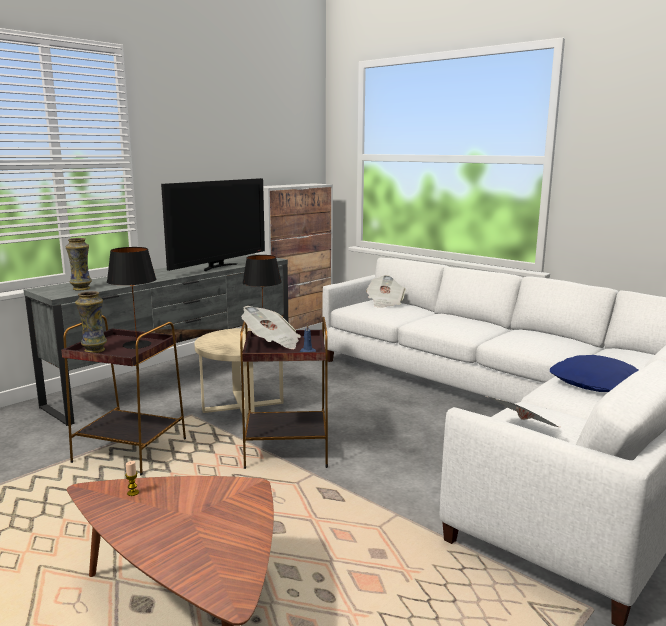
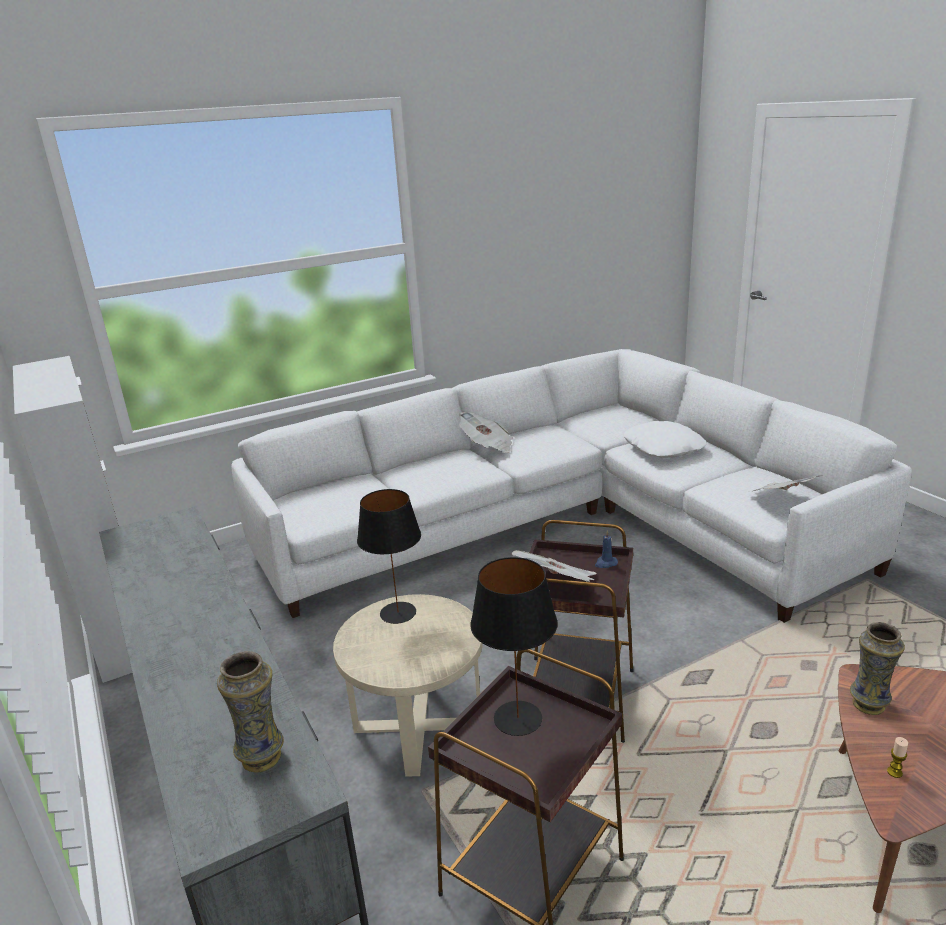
camera: 70 degrees left, 10 degrees up
vase [75,291,107,353] -> vase moved to [850,622,905,715]
television [161,178,265,271] -> none
newspaper [366,275,406,308] -> newspaper moved to [459,412,513,453]
blue pillow [550,355,639,392] -> white pillow [623,421,707,458]

